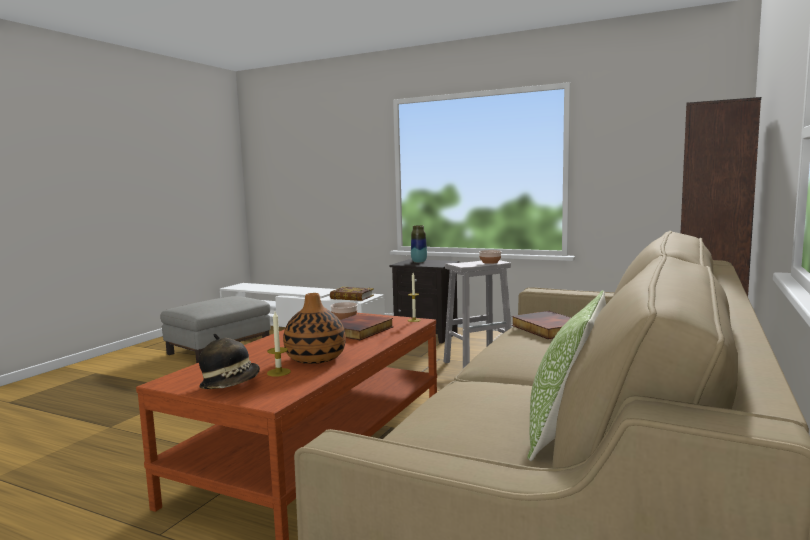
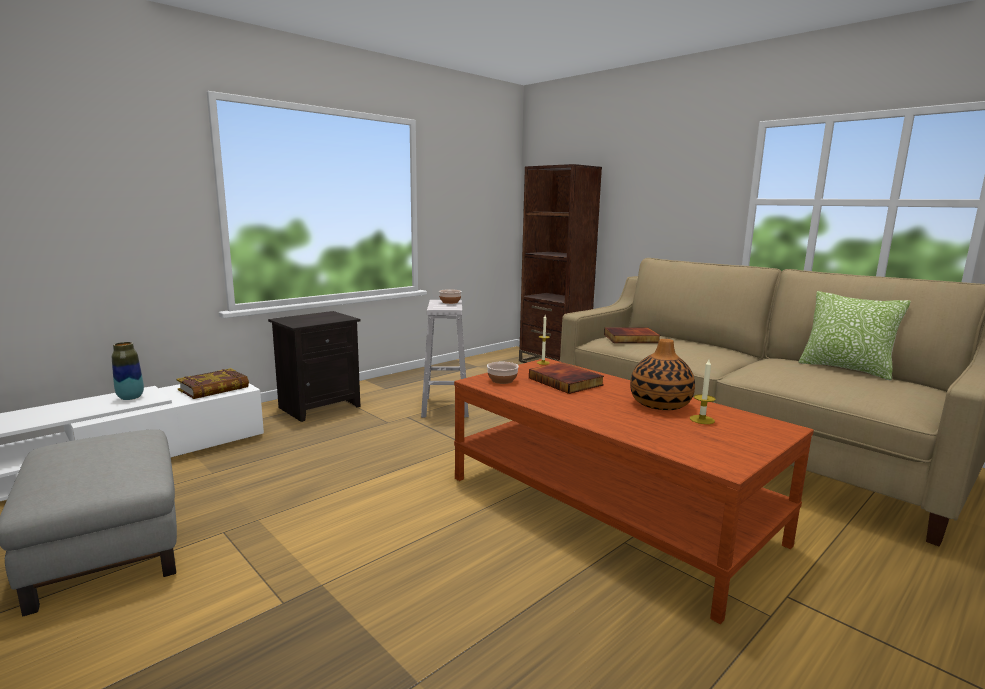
camera: 70 degrees left, 5 degrees up
hat [199,333,260,389] -> none
vase [411,225,427,263] -> vase moved to [112,342,144,400]

